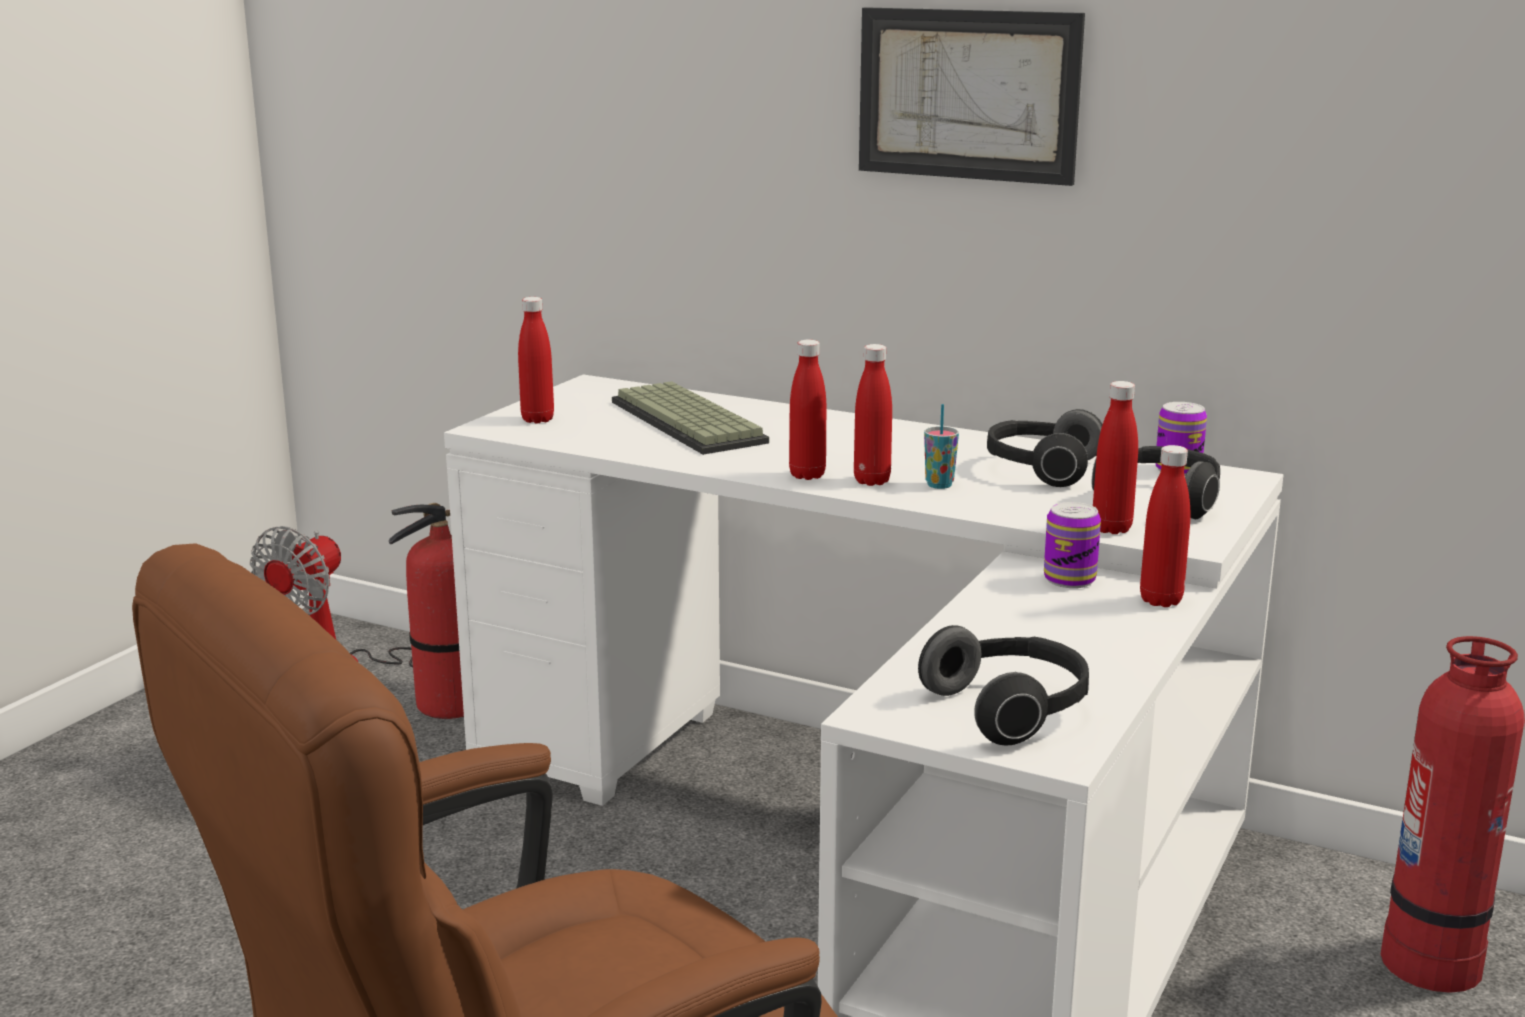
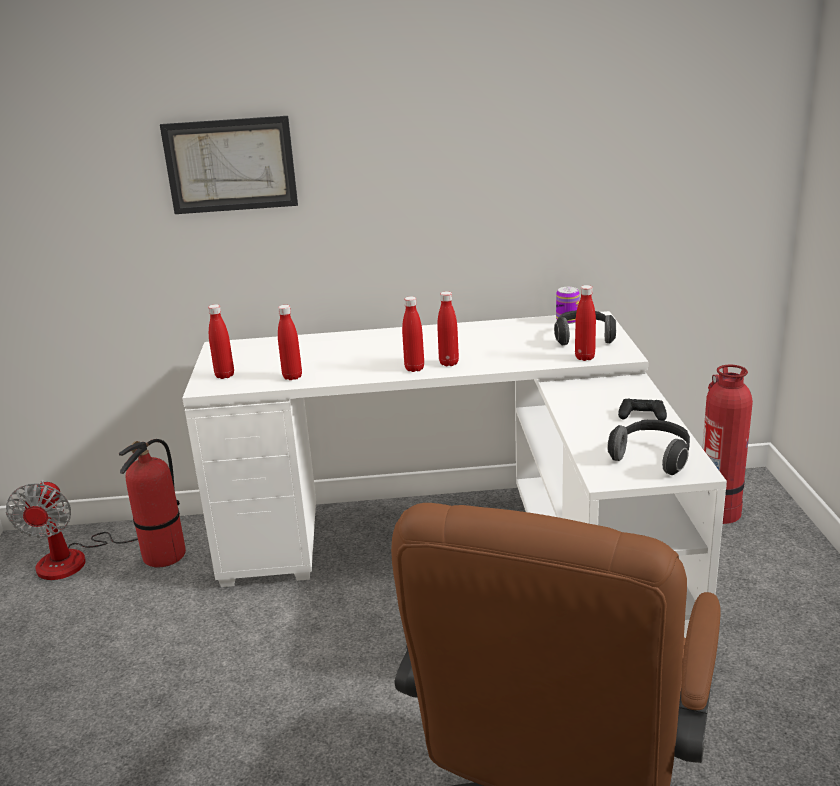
camera: 30 degrees left, 5 degrees up
keyboard [612,381,769,455] -> none
picture [859,7,1085,186] -> picture moved to [160,116,298,214]
cup [924,404,959,489] -> none
headphones [987,409,1103,487] -> none
can [1044,502,1101,588] -> none
red bottle [1140,445,1190,607] -> red bottle moved to [278,305,302,380]
none -> black game controller [618,399,667,421]

